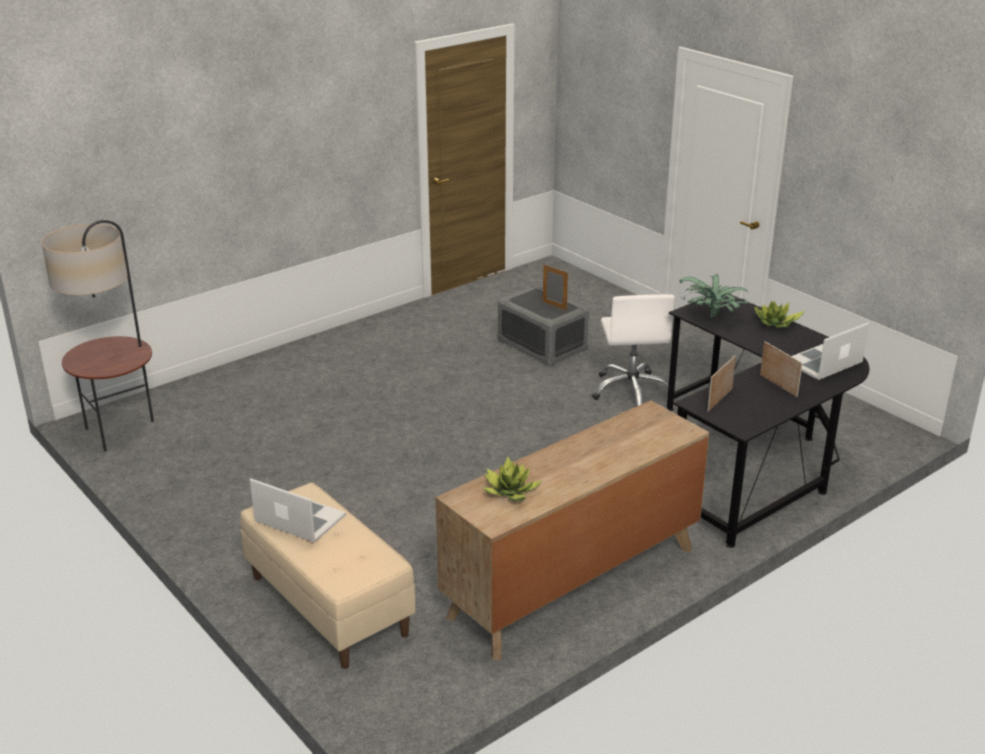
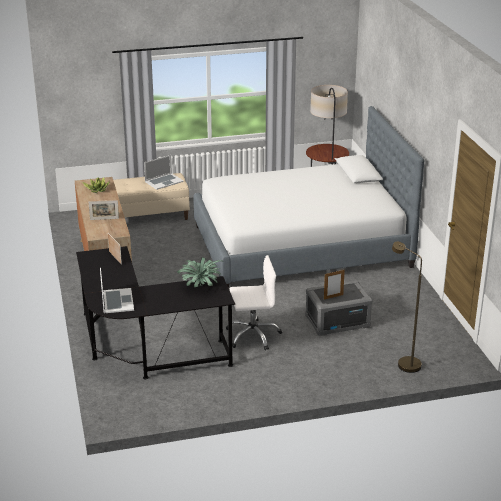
camera: 115 degrees right, 0 degrees up
white office chair [592,294,675,406] -> white office chair turned 150 degrees clockwise [226,255,282,351]
potted plant [754,301,805,328] -> none
picture frame [760,341,802,397] -> picture frame moved to [88,200,119,220]
none -> bed [193,106,424,288]
none -> brown floor lamp [392,242,422,373]

